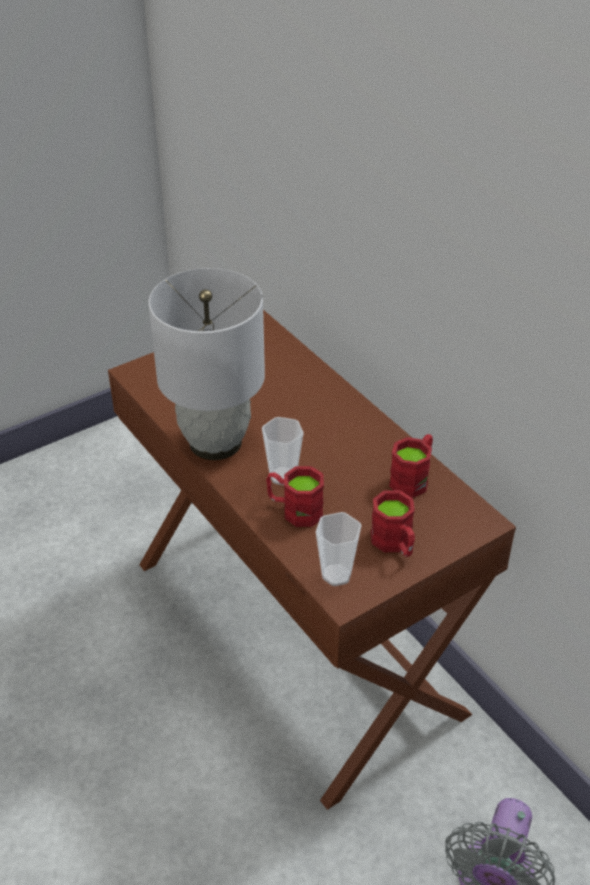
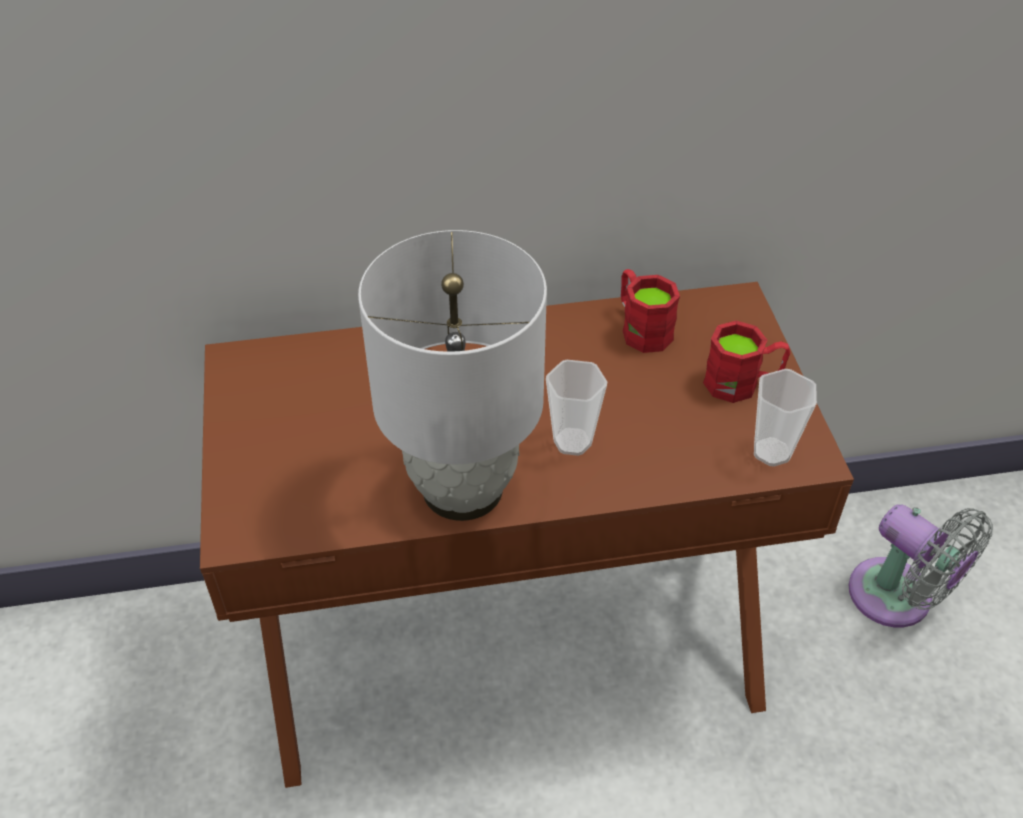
camera: 65 degrees left, 5 degrees up
red mug [266,466,324,527] -> none

